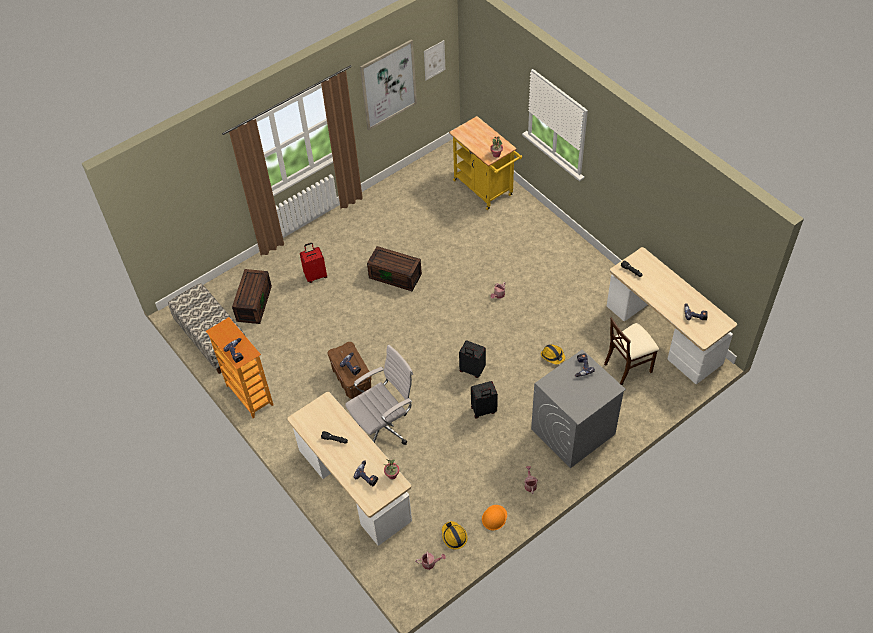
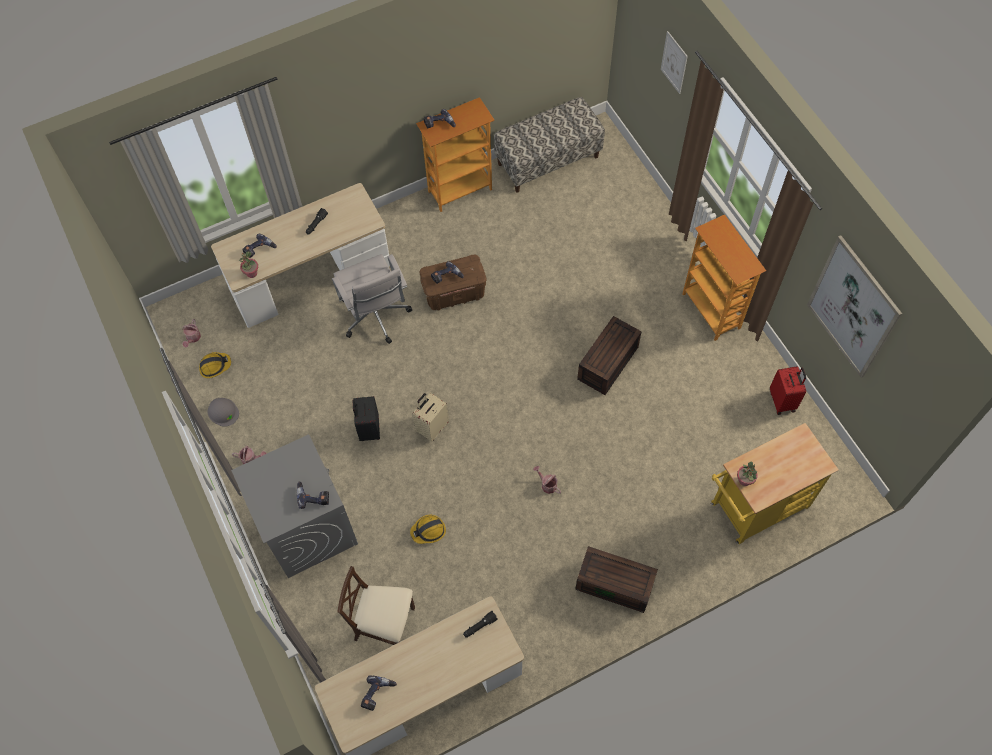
camera: 100 degrees right, 10 degrees up
brown storage box [232,269,272,324] -> brown storage box moved to [575,546,658,613]
red suitcase [300,243,327,283] -> red suitcase moved to [770,366,806,415]
picture [424,40,445,80] -> picture moved to [661,31,688,94]
black suitcase [459,340,486,378] -> beige suitcase [412,393,449,442]
orange hard hat [482,505,507,531] -> grey hard hat [208,398,239,427]
beige chair [604,317,659,385] -> beige chair turned 60 degrees counterclockwise [337,566,415,645]
none -> bookcase [682,215,766,341]

